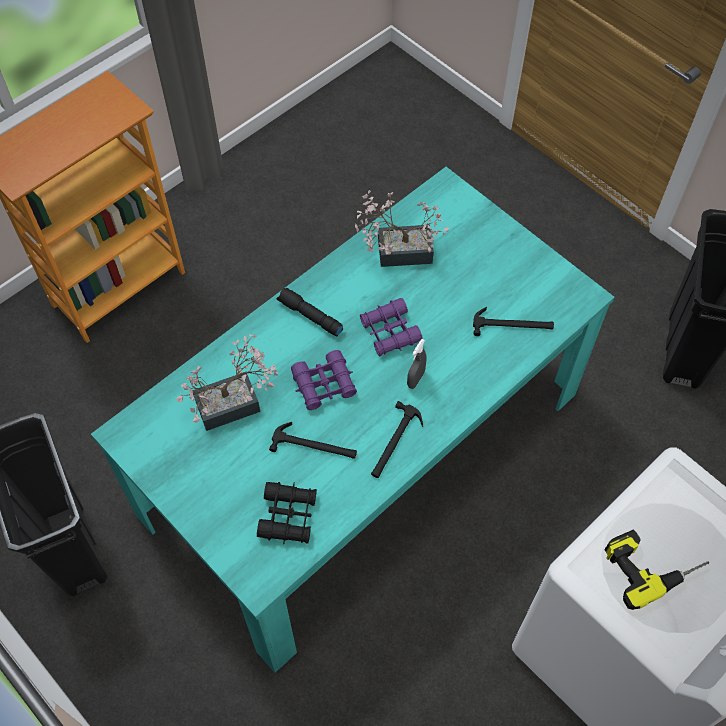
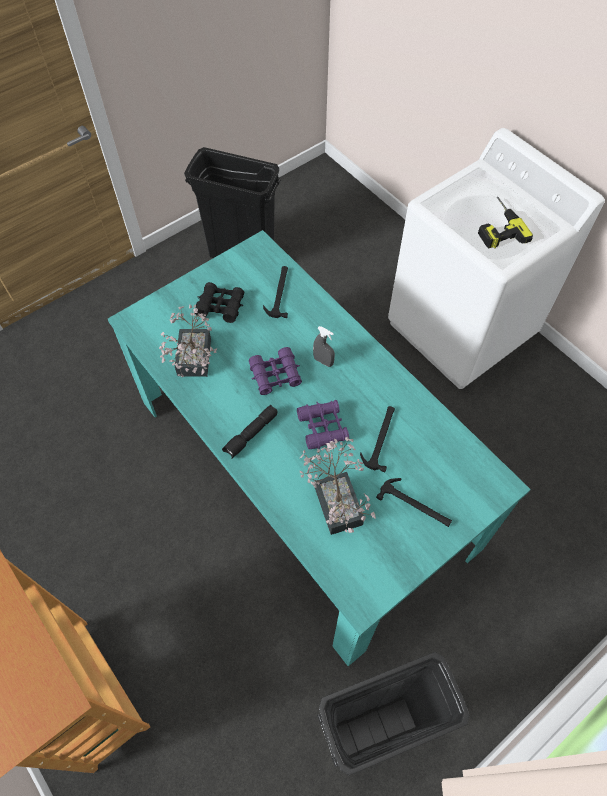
camera: 85 degrees left, 0 degrees up
black binoculars [257,482,317,544] -> black binoculars moved to [195,282,244,323]
hammer [371,401,423,478] -> hammer moved to [376,478,452,527]

